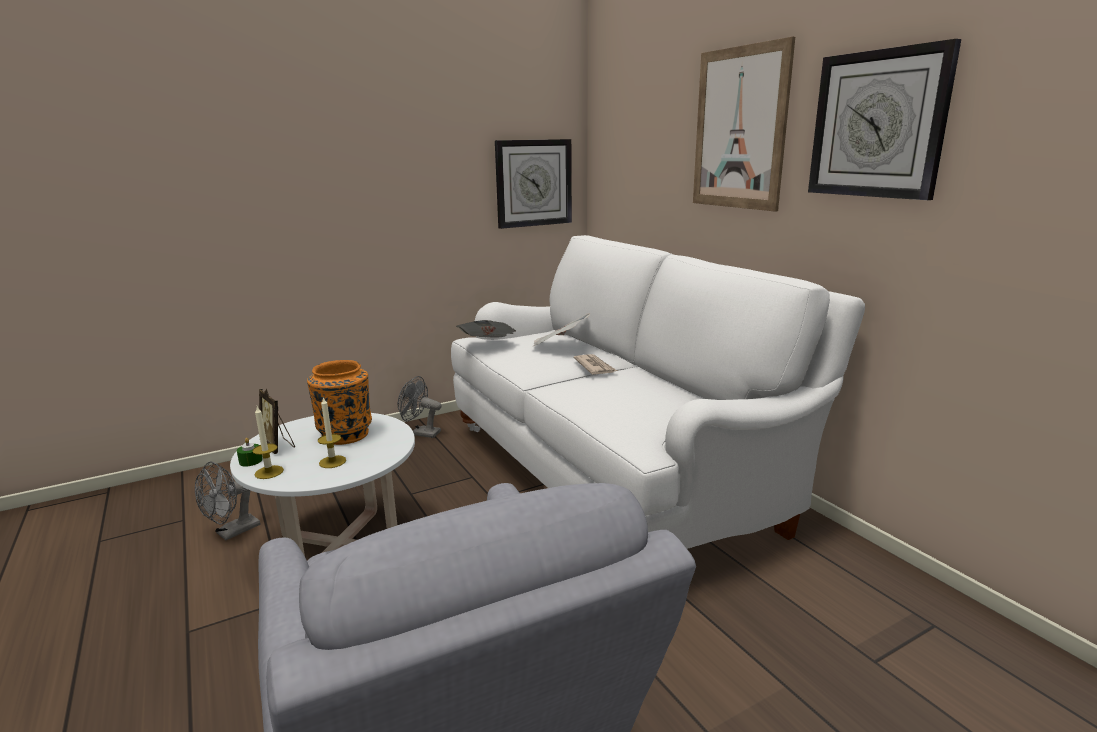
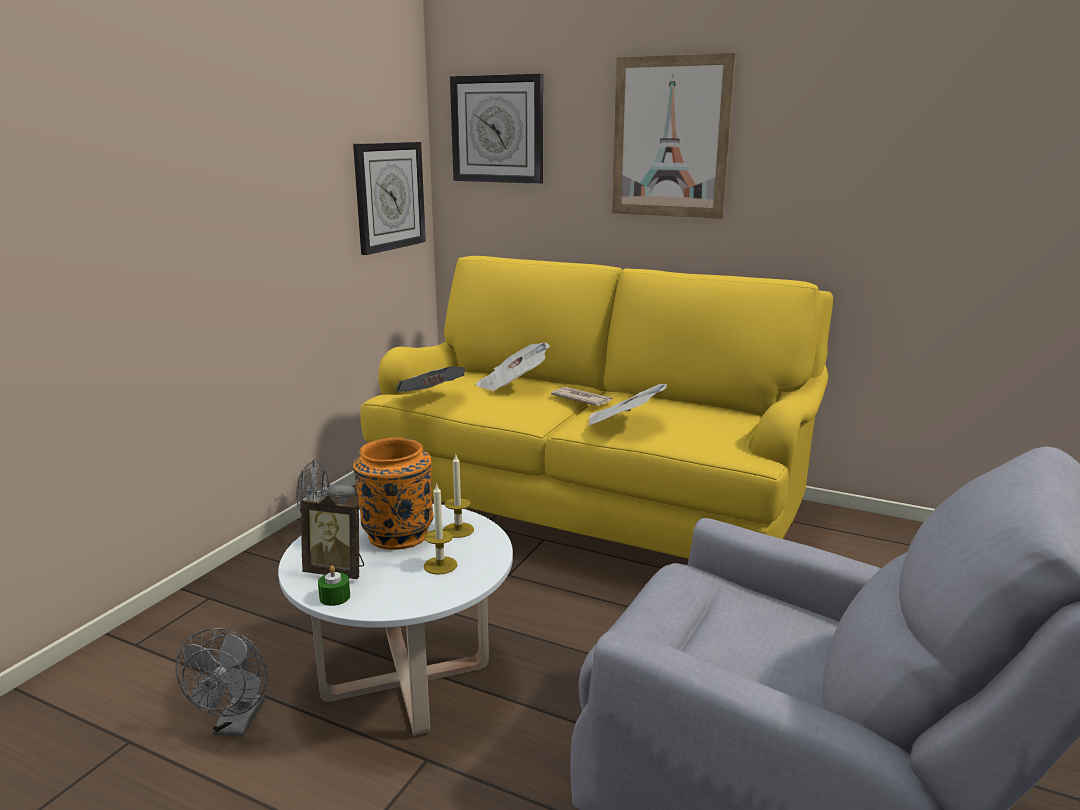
camera: 35 degrees left, 0 degrees up
candle [252,407,284,479] -> candle moved to [444,455,474,538]
white sofa [451,235,865,549] -> yellow sofa [360,256,833,559]
wall clock [808,39,961,200] -> wall clock moved to [450,74,543,184]
none -> newspaper [588,383,667,426]

